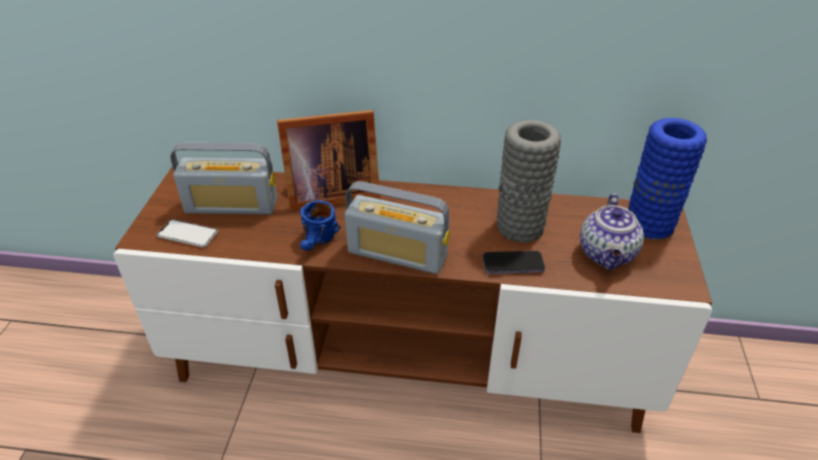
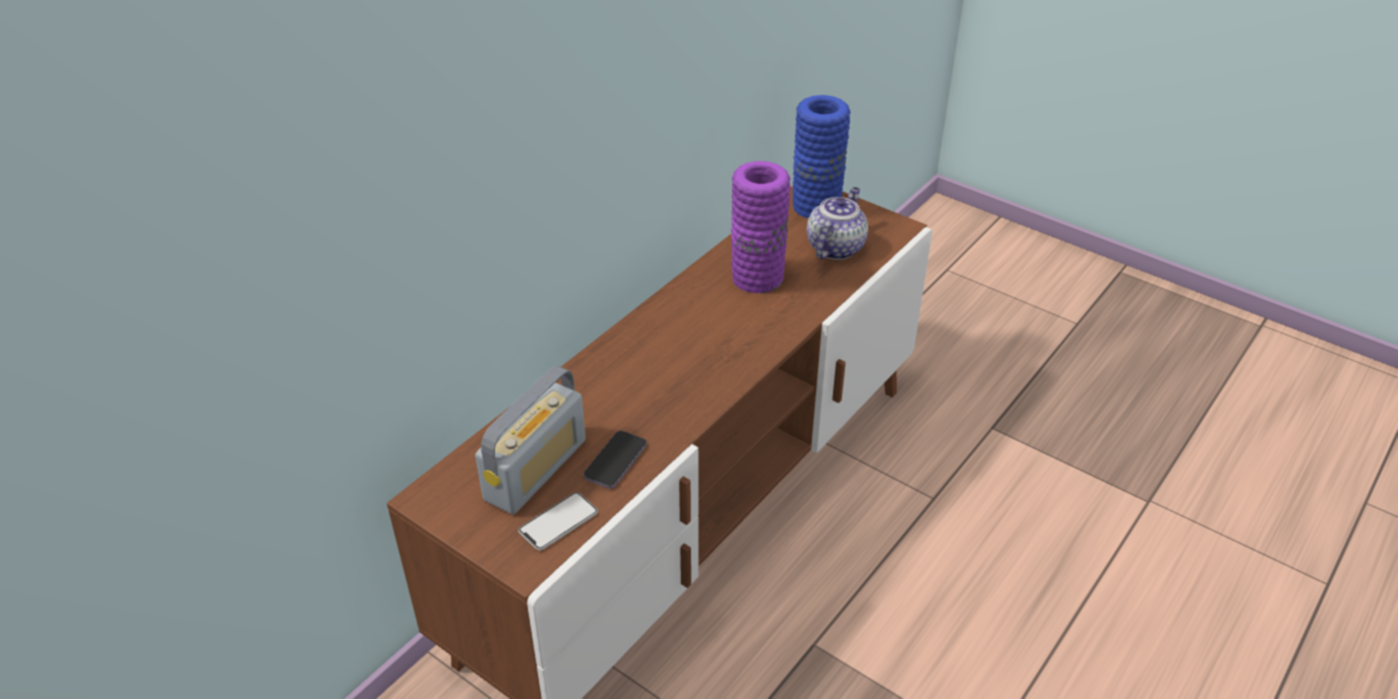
camera: 60 degrees left, 0 degrees up
picture frame [277,110,380,211] -> none
blue mug [300,200,341,251] -> none
radio [345,181,450,274] -> none
phone [483,251,545,274] -> phone moved to [583,431,647,489]
grey vase [497,120,561,243] -> purple vase [731,161,791,293]
teapot [580,194,644,270] -> teapot turned 105 degrees counterclockwise [807,187,868,260]

